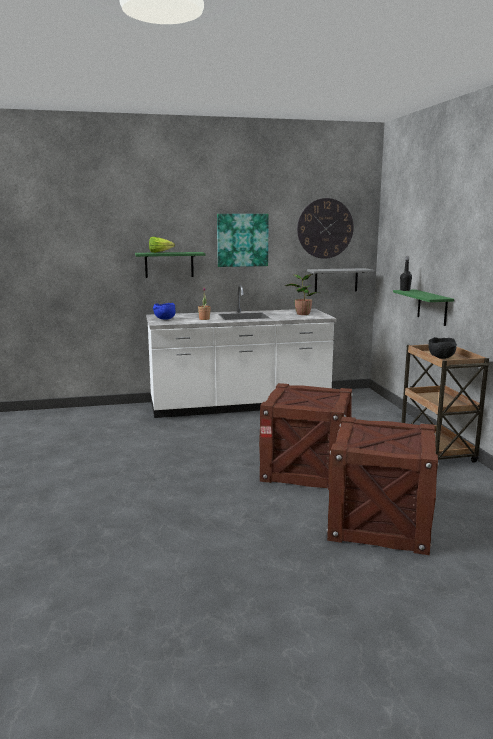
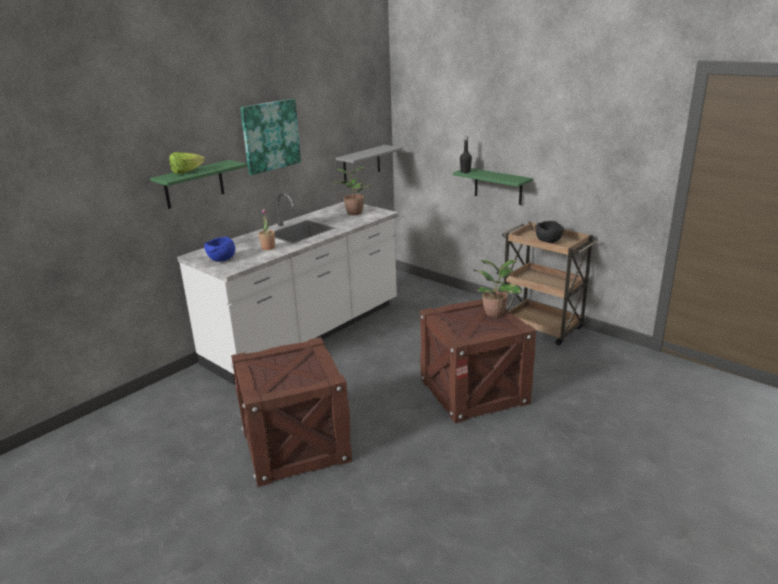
camera: 35 degrees left, 10 degrees up
wall clock [297,198,354,259] -> none
crate [326,417,439,555] -> crate moved to [231,337,352,487]
none -> potted plant [473,260,522,317]

